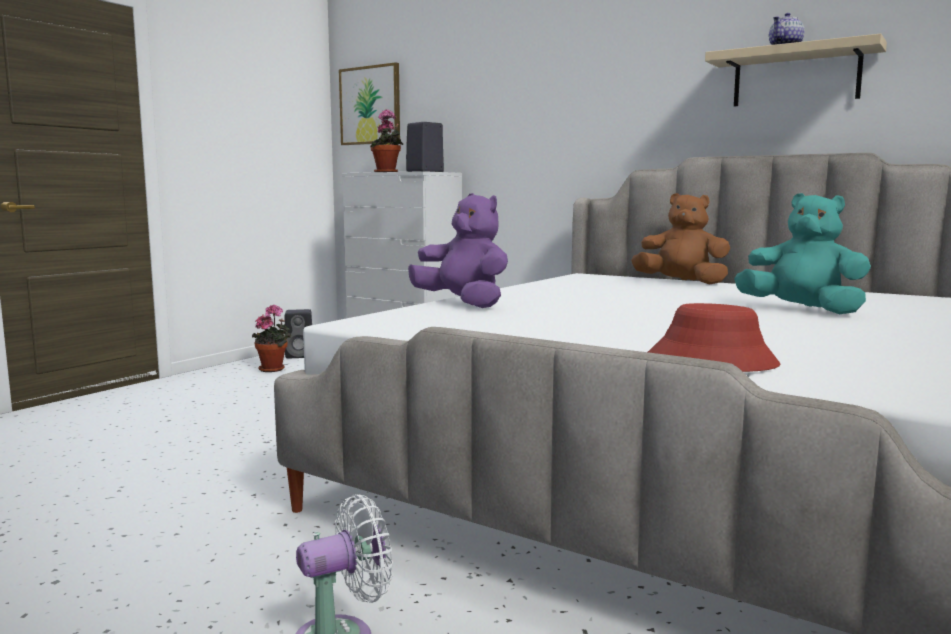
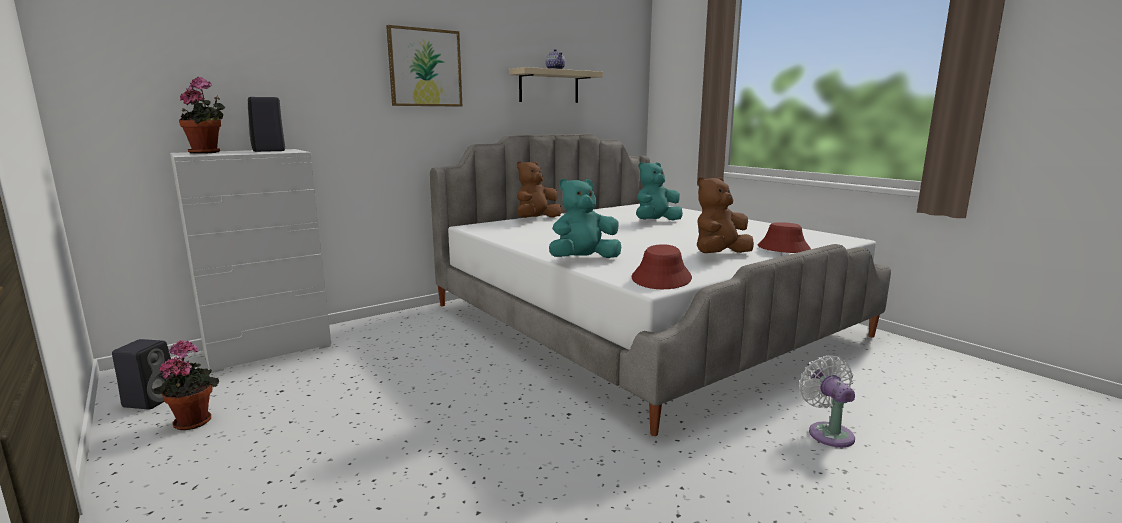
camera: 70 degrees left, 5 degrees up
picture [339,62,400,145] -> picture moved to [386,25,462,107]
purple plush toy [408,193,508,308] -> turquoise plush toy [549,178,621,258]
none -> red hat [632,244,692,289]
none -> brown plush toy [697,177,754,253]

